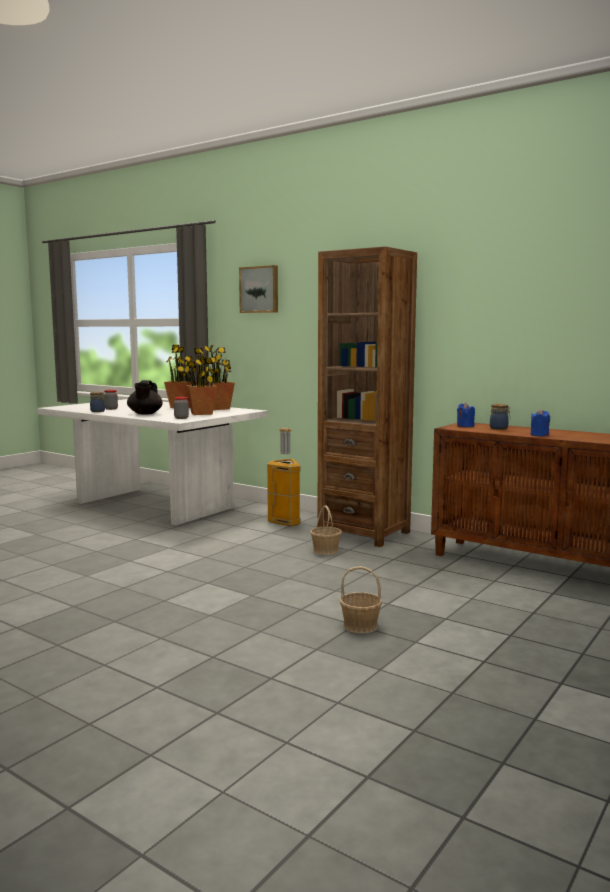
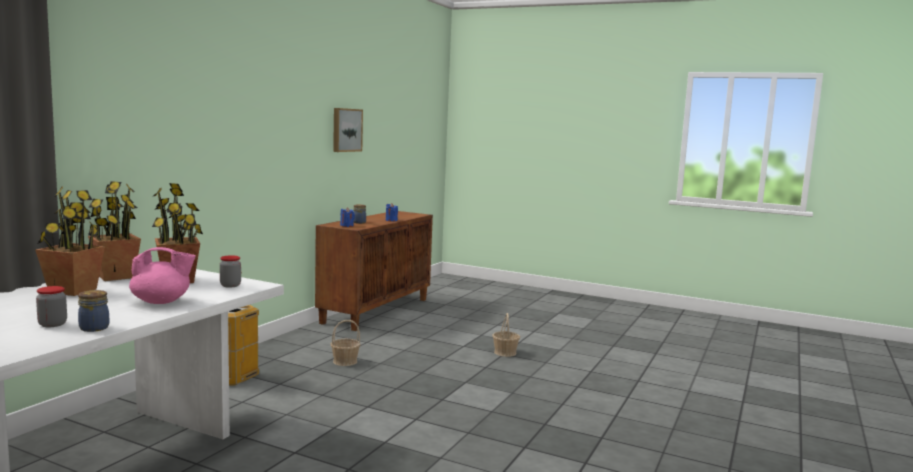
camera: 100 degrees left, 0 degrees up
black teapot [127,380,163,415] -> pink teapot [129,247,196,304]
picture [239,265,278,313] -> picture moved to [333,108,363,152]
brown bookcase [317,246,417,547] -> none

